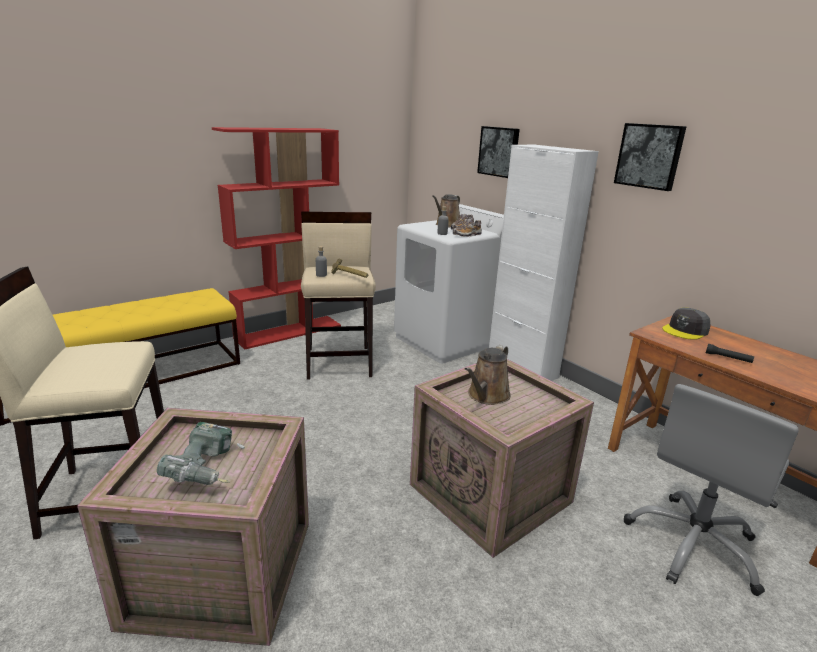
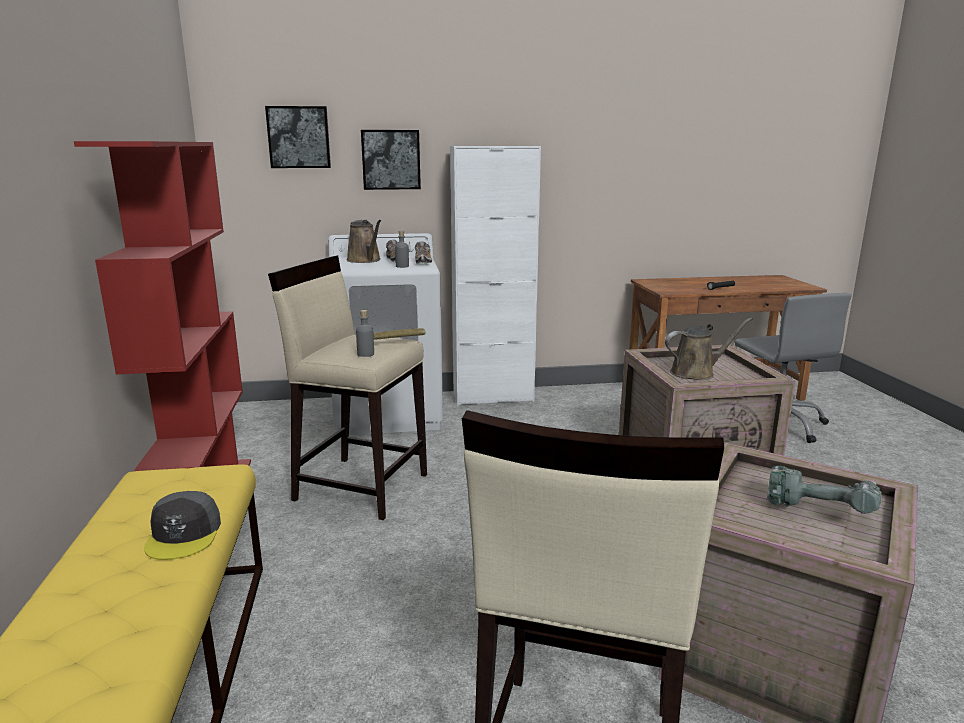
camera: 60 degrees left, 5 degrees down
brown watering can [465,345,511,405] -> brown watering can turned 75 degrees counterclockwise [665,318,753,380]
picture [614,123,687,191] -> picture moved to [265,106,331,168]
grey cap [662,308,710,340] -> grey cap moved to [144,491,221,560]

